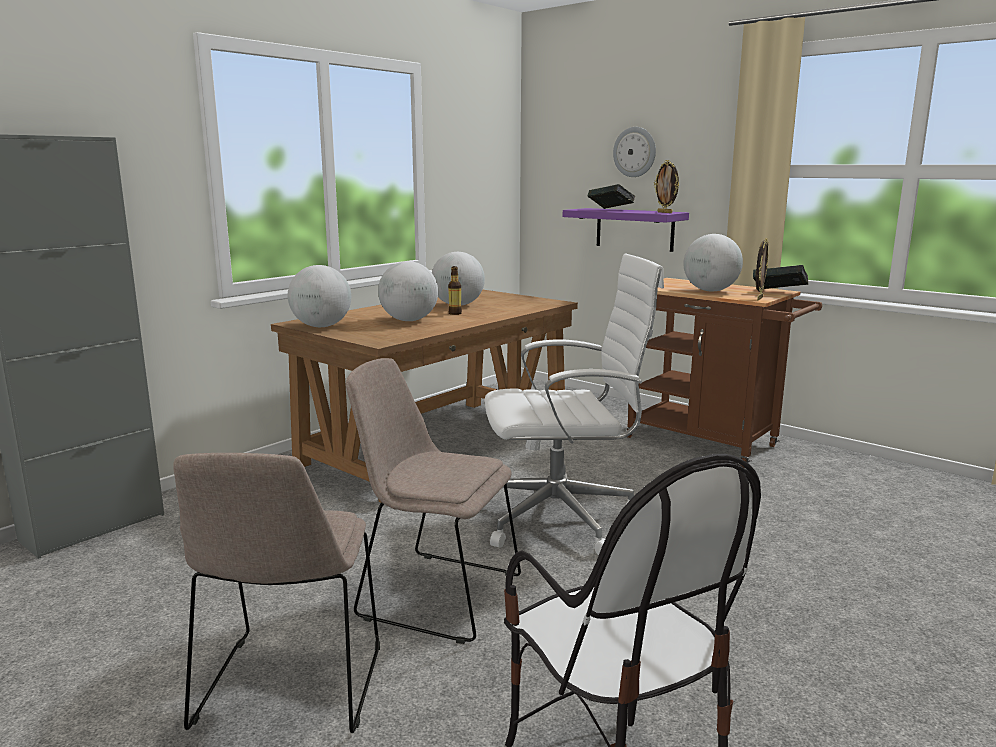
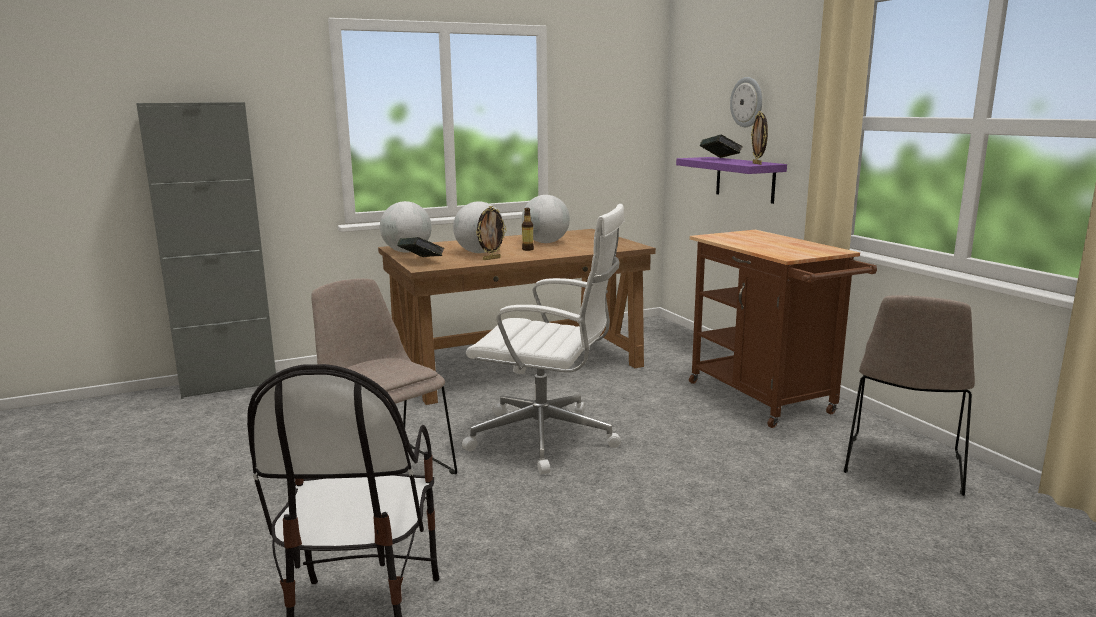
camera: 25 degrees right, 0 degrees up
beige chair [173,453,380,733] -> beige chair moved to [844,295,975,496]
globe [683,234,743,291] -> none
book [753,265,808,289] -> book moved to [397,237,445,257]
picture frame [756,238,768,300] -> picture frame moved to [476,206,507,260]

